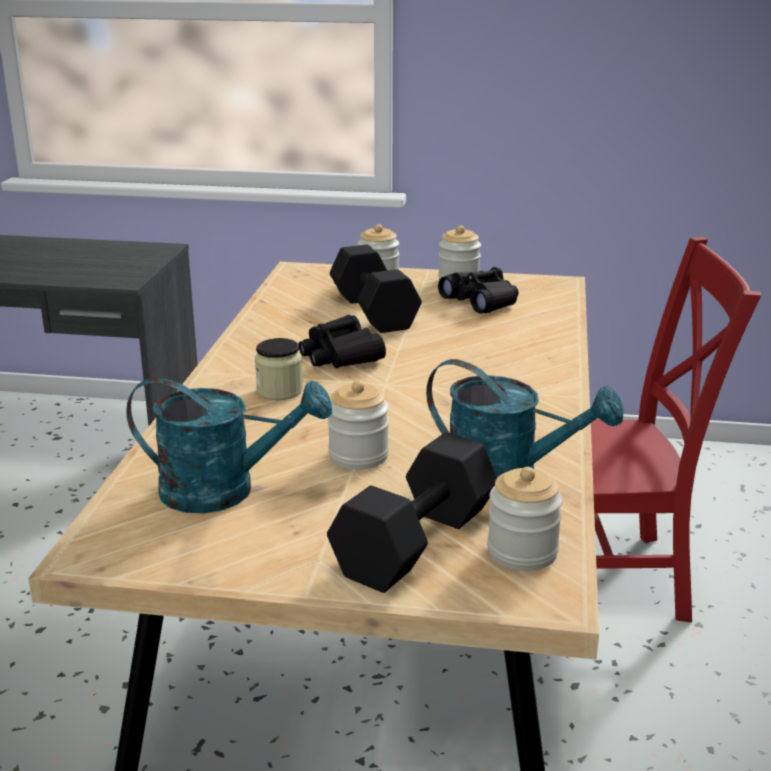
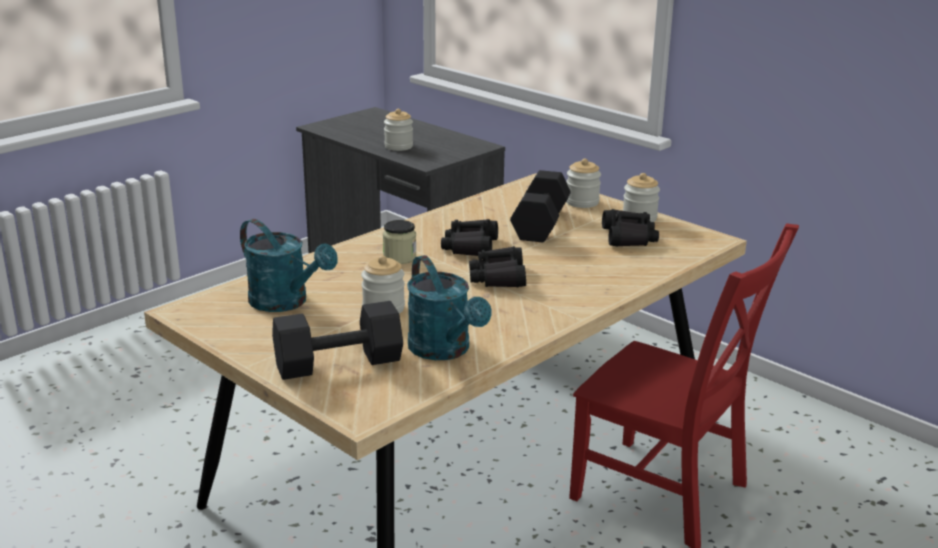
camera: 35 degrees right, 0 degrees up
jar [487,467,563,571] -> jar moved to [384,109,413,151]
none -> black binoculars [469,246,526,287]

